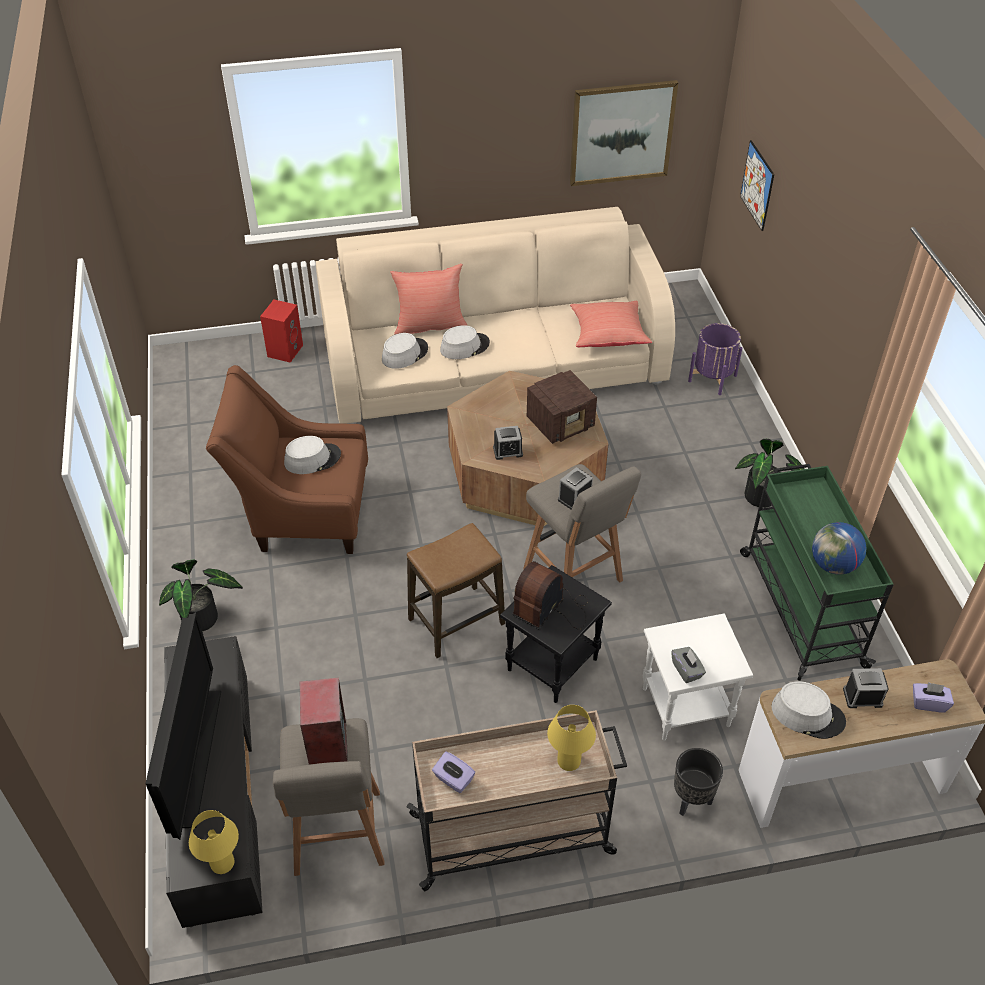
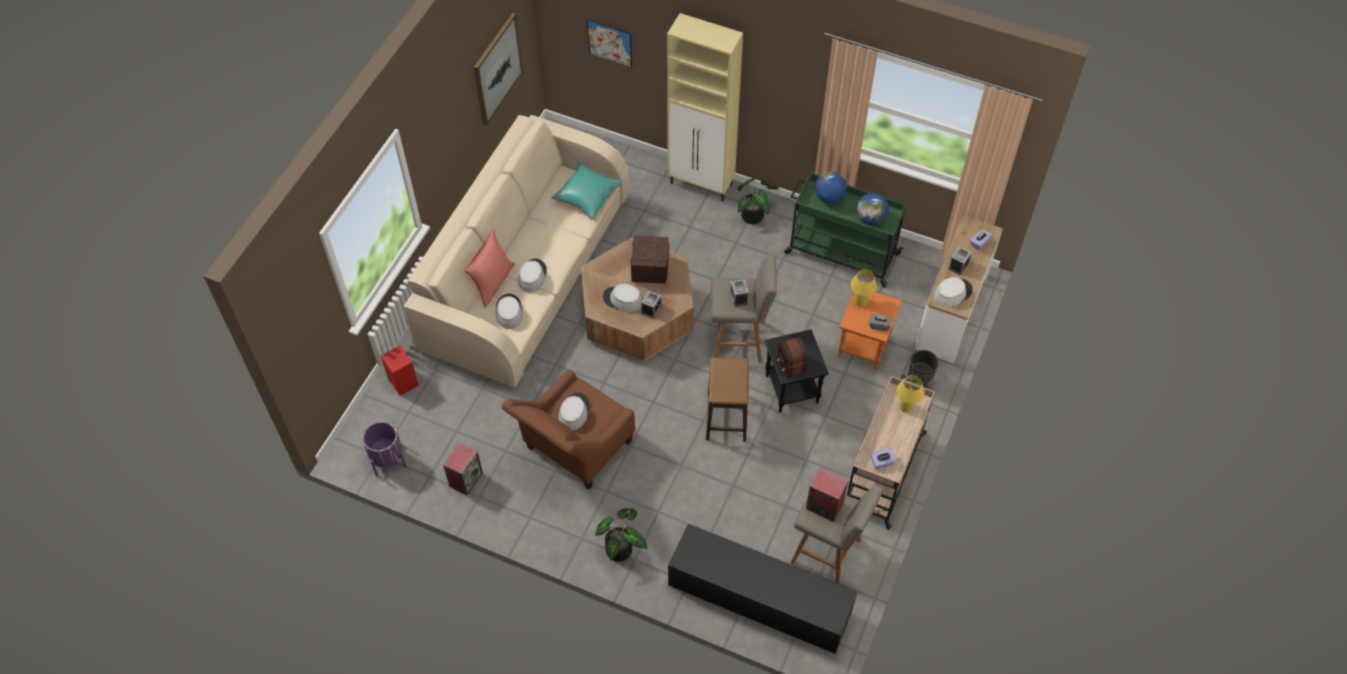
camera: 55 degrees left, 10 degrees up
television [145,612,221,840] -> none
yellow table lamp [189,810,239,874] -> yellow table lamp moved to [851,269,877,307]
red pillow [570,300,652,347] -> turquoise pillow [551,163,623,220]
white side table [643,613,753,741] -> orange side table [838,292,902,370]
purple planter [688,323,742,395] -> purple planter moved to [362,421,407,477]
none -> speaker [443,443,483,496]
none -> grey hat [603,284,642,312]
none -> beige cabinet [667,13,743,201]
none -> globe [815,172,847,204]

